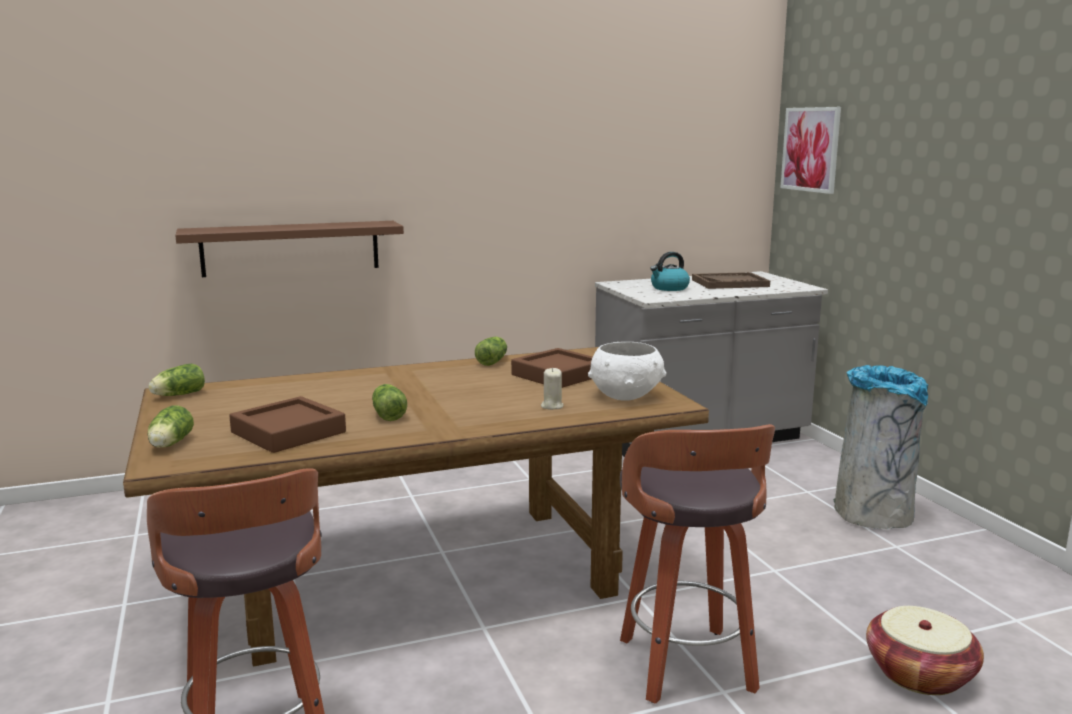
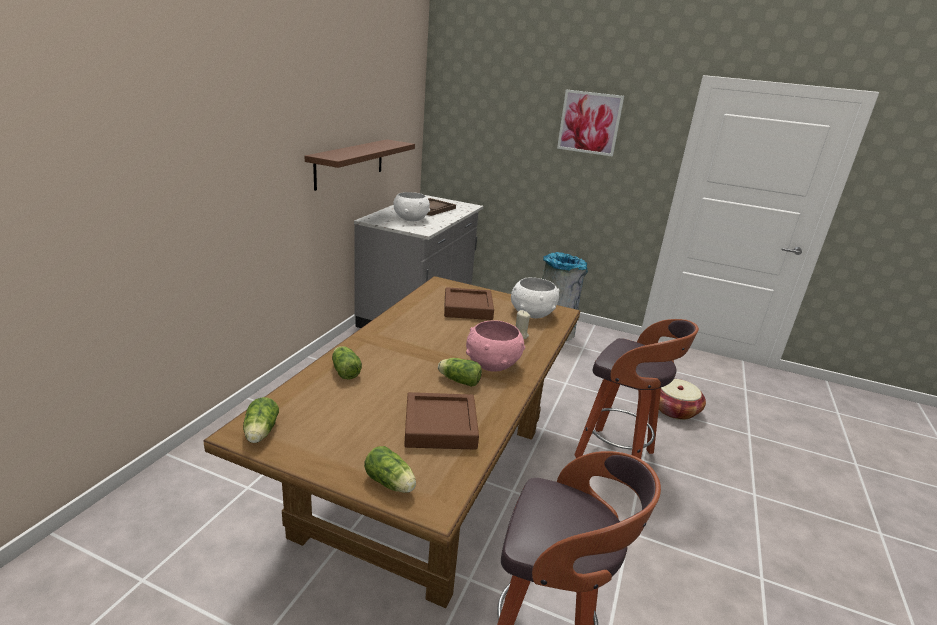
camera: 50 degrees left, 10 degrees up
brown shelf [175,221,404,277] -> brown shelf moved to [305,139,415,191]
lettuce [475,336,507,366] -> lettuce moved to [332,346,362,379]
kettle [650,252,690,291] -> white bowl [394,192,430,221]
picture [780,107,841,194] -> picture moved to [557,89,624,157]
none -> pink bowl [466,320,525,372]

